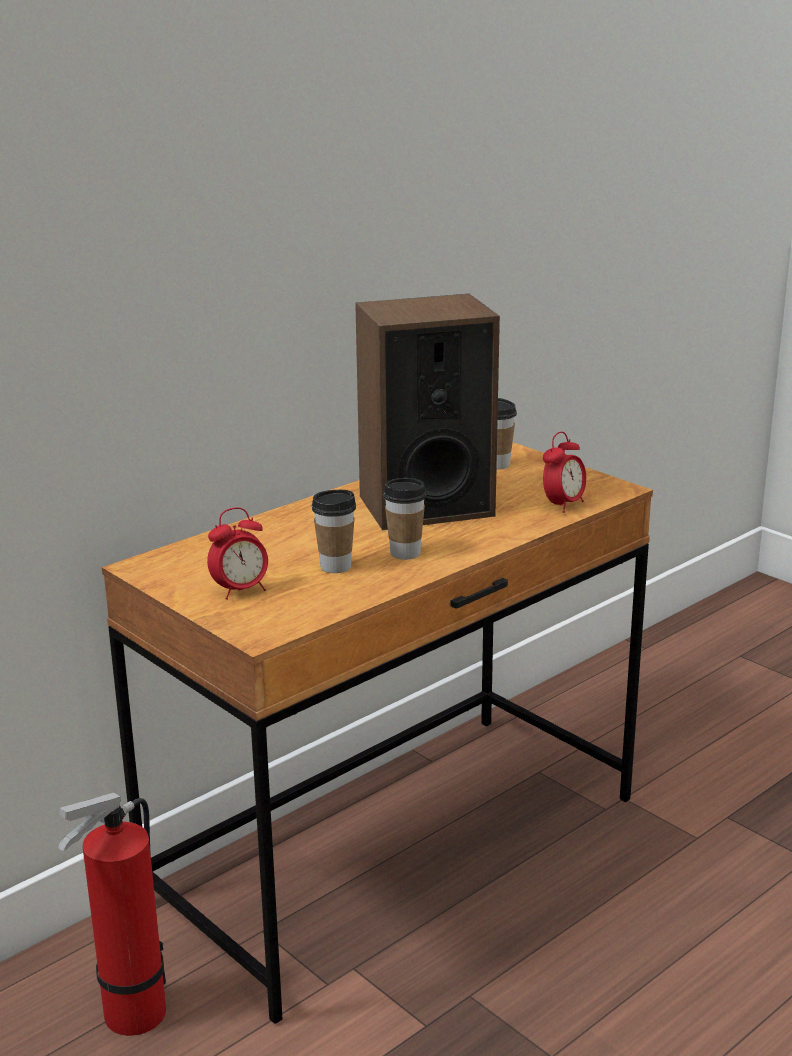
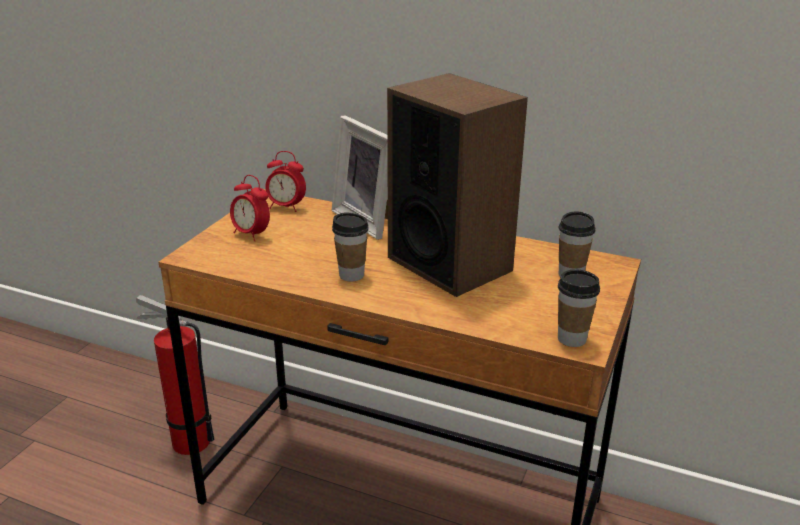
camera: 65 degrees right, 5 degrees up
cup [312,490,356,573] -> cup moved to [558,269,600,347]
alarm clock [543,432,586,513] -> alarm clock moved to [265,151,306,212]
none -> picture frame [332,116,388,240]

